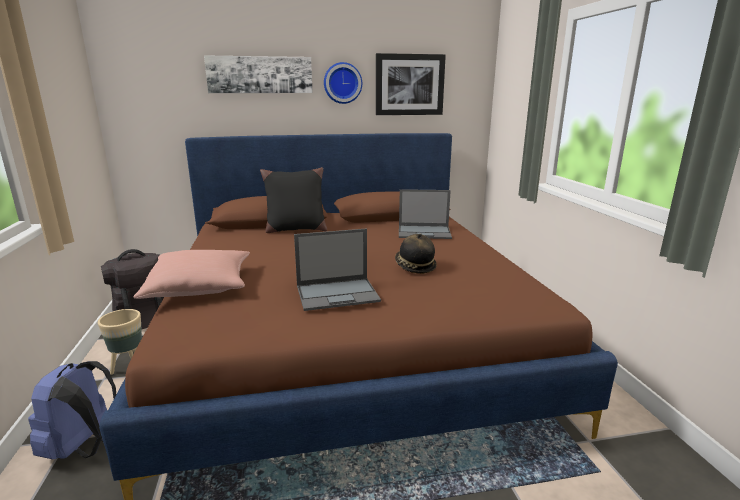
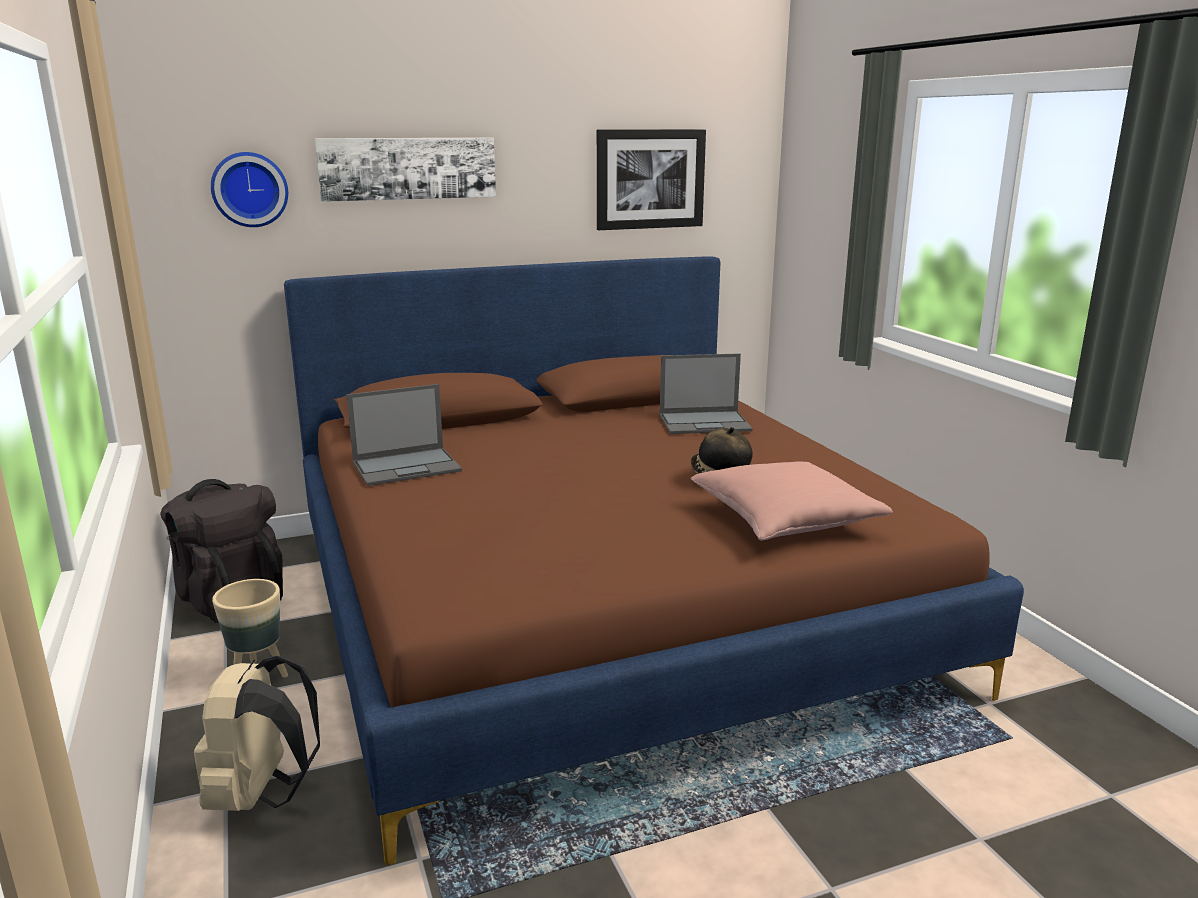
camera: 10 degrees left, 0 degrees up
blue backpack [28,361,116,459] -> beige backpack [194,655,320,811]
pink pillow [134,250,250,299] -> pink pillow moved to [690,462,893,541]
black pillow [260,167,327,233] -> none
laptop [294,228,381,311] -> laptop moved to [347,384,462,486]
wall clock [324,62,362,104] -> wall clock moved to [211,152,288,227]

